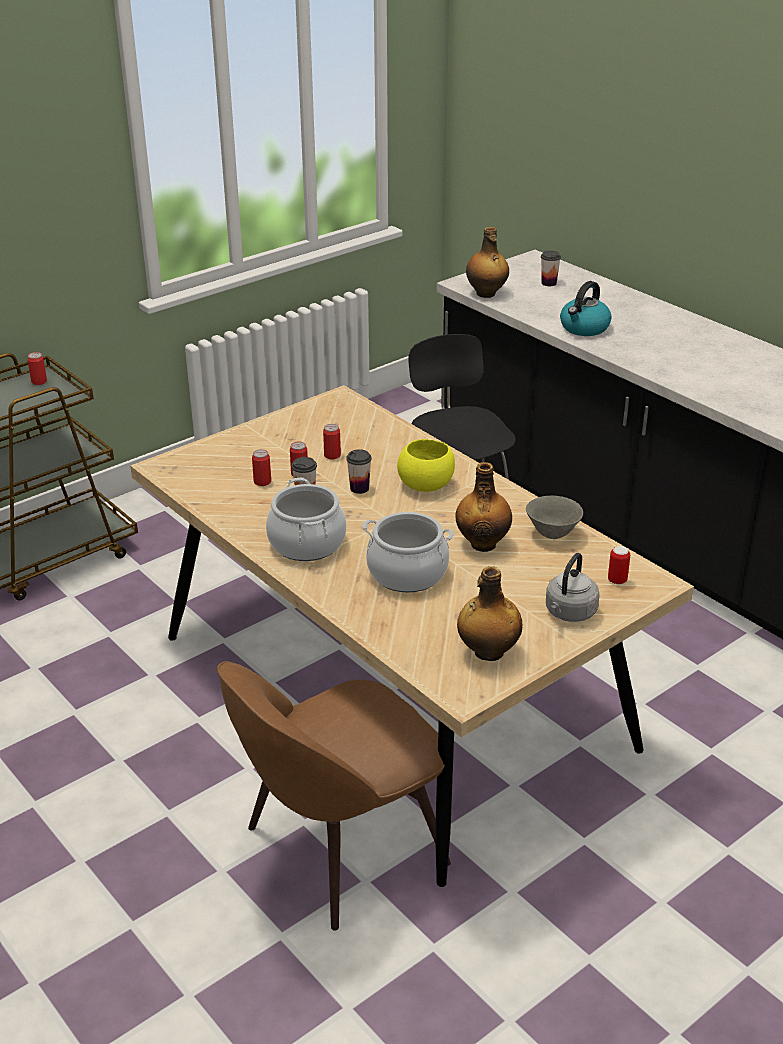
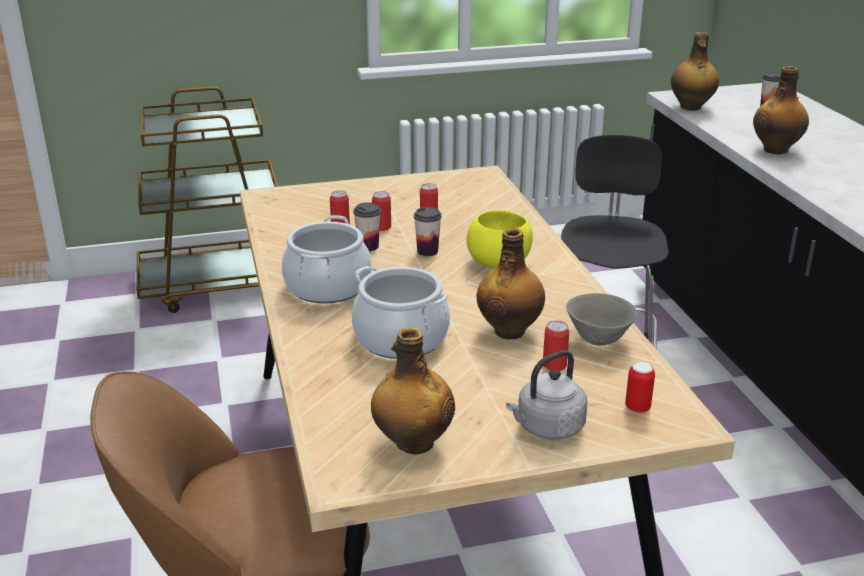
camera: 25 degrees right, 5 degrees down
can [27,352,47,385] -> can moved to [543,320,569,371]
kettle [560,281,612,336] -> bottle [753,66,809,154]

